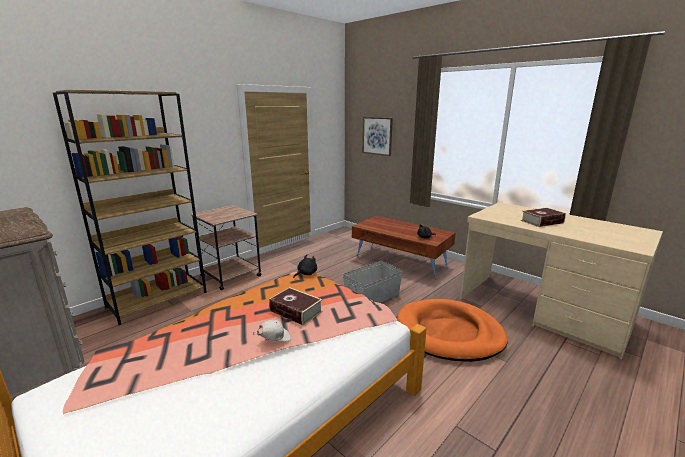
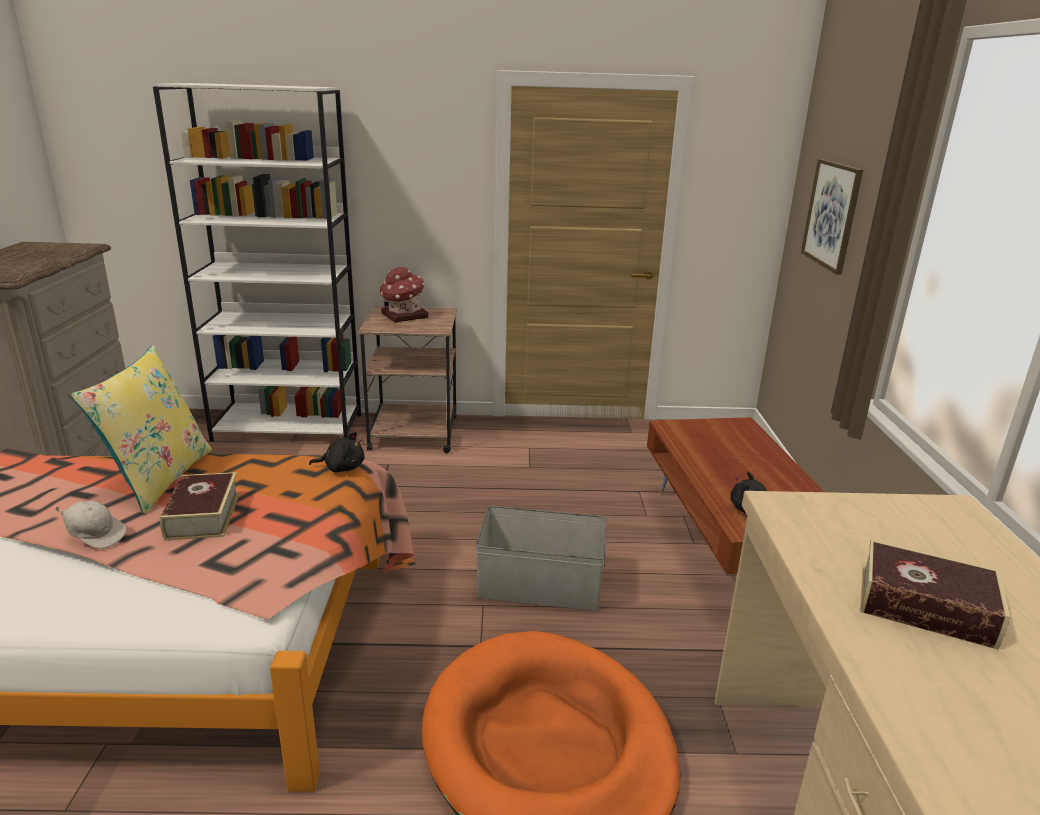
camera: 45 degrees right, 5 degrees up
brown bookcase [53,90,207,325] -> white bookcase [153,83,361,442]
none -> yellow pillow [71,345,212,514]
none -> toy house [380,266,428,322]

